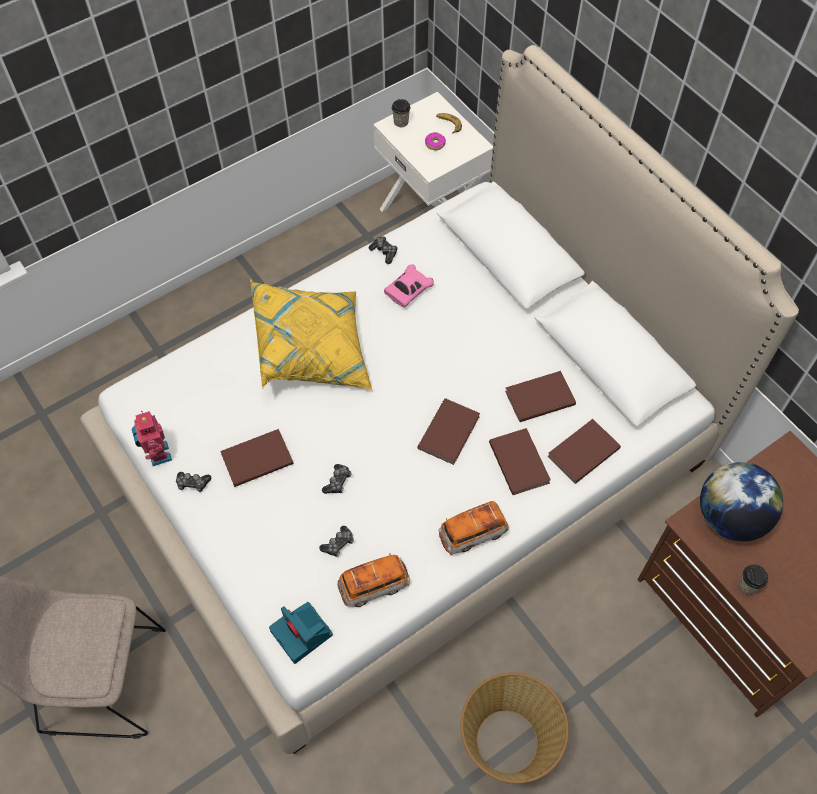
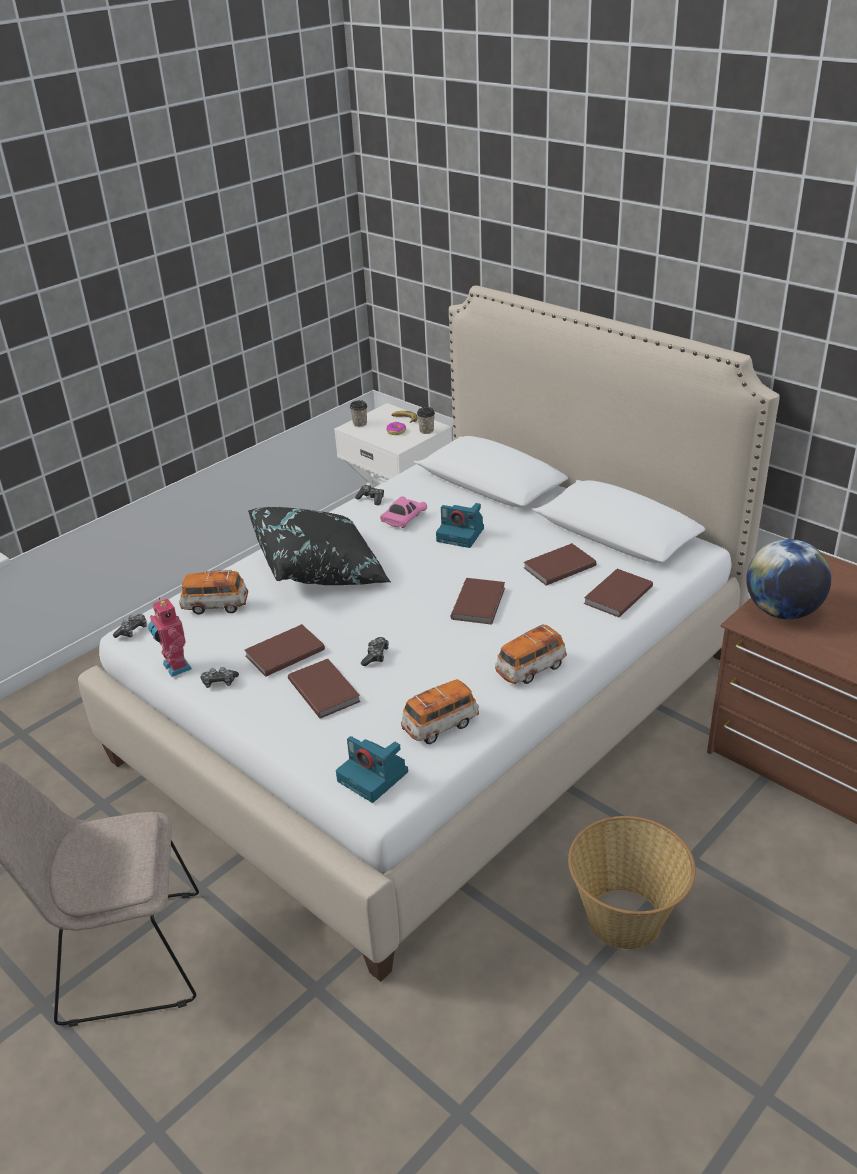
camera: 10 degrees left, 25 degrees down
yellow pillow [250,280,372,390] -> black pillow [248,507,391,585]
game controller [319,526,354,557] -> game controller moved to [113,614,147,638]
brown book [489,428,551,495] -> brown book moved to [288,659,361,718]
cup [738,565,768,595] -> cup moved to [417,407,435,434]
none -> toy car [179,570,248,615]
none -> camera [436,503,484,548]

